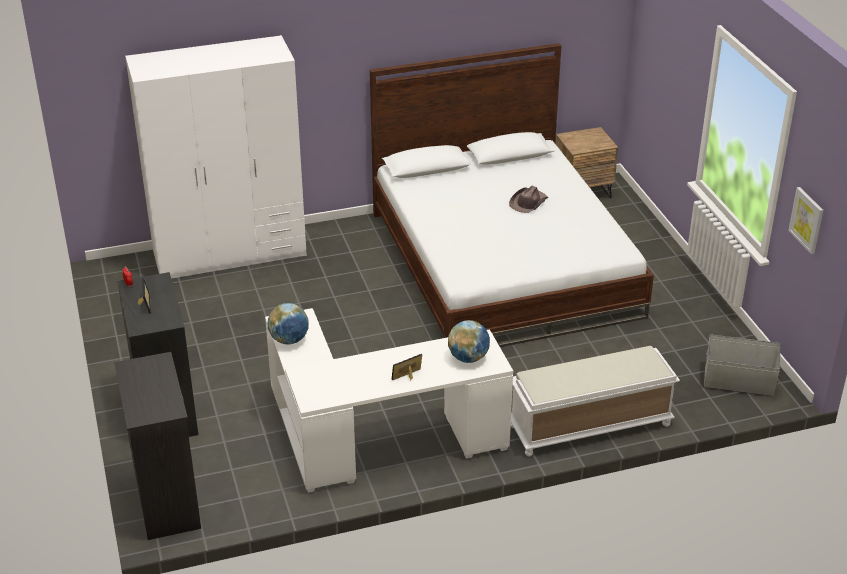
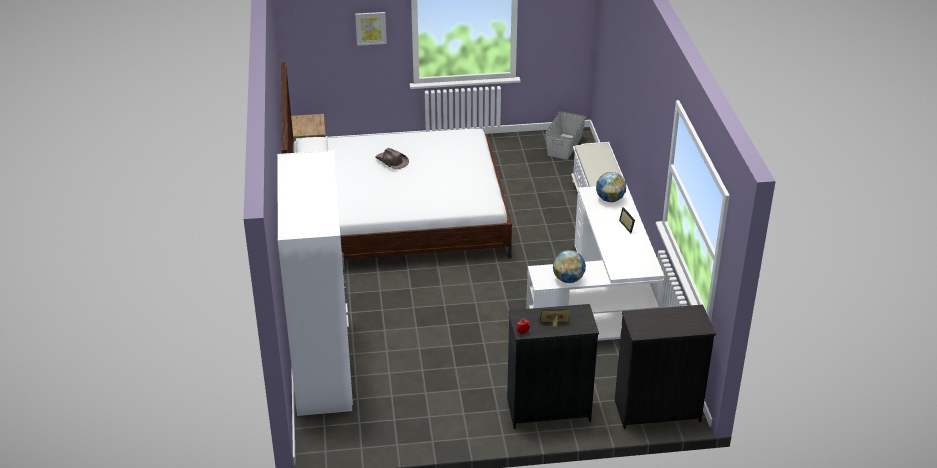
camera: 80 degrees left, 0 degrees up
picture [788,187,823,254] -> picture moved to [355,12,387,46]

